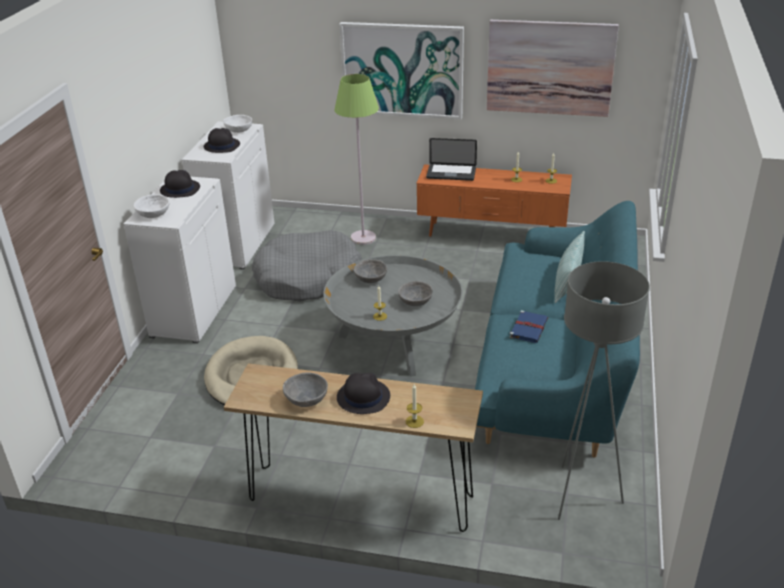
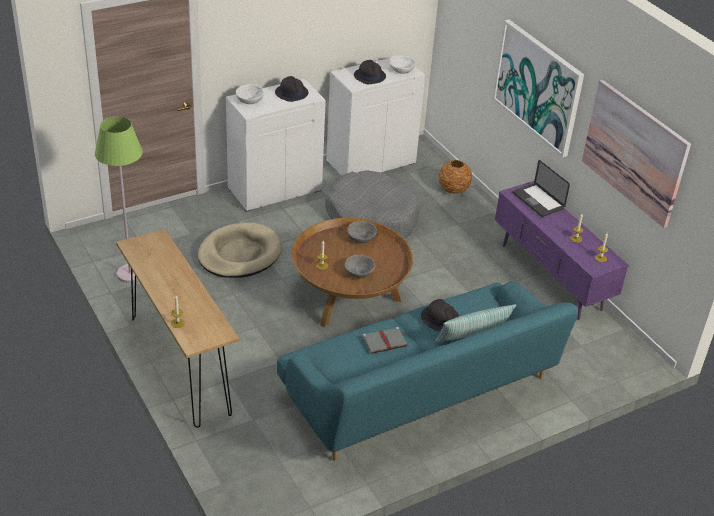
camera: 45 degrees right, 5 degrees up
grey bowl [283,372,328,407] -> none
grey coffee table [323,255,463,377] -> brown coffee table [292,218,413,327]
green floor lamp [334,74,379,245] -> green floor lamp moved to [95,117,143,283]
black hat [337,373,390,414] -> black hat moved to [421,299,459,331]
orange tv stand [416,164,572,237] -> purple tv stand [495,181,629,320]
blue book [509,310,548,343] -> grey book [362,327,407,354]
grey floor lamp [558,261,650,520] -> none
none -> vase [438,160,472,194]

